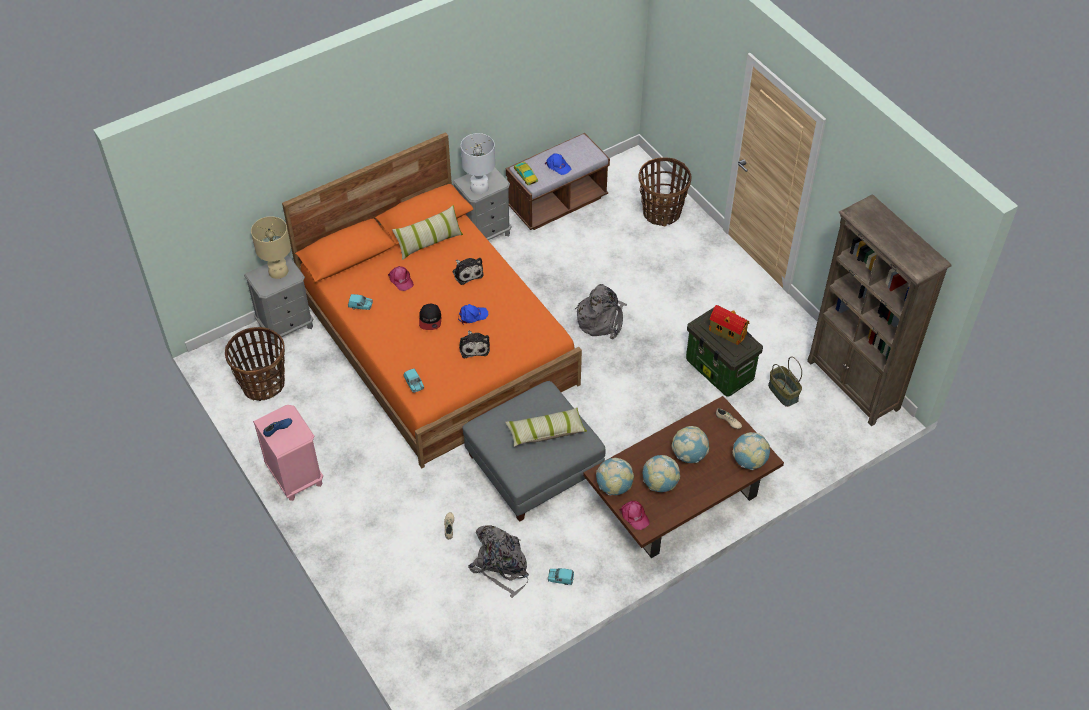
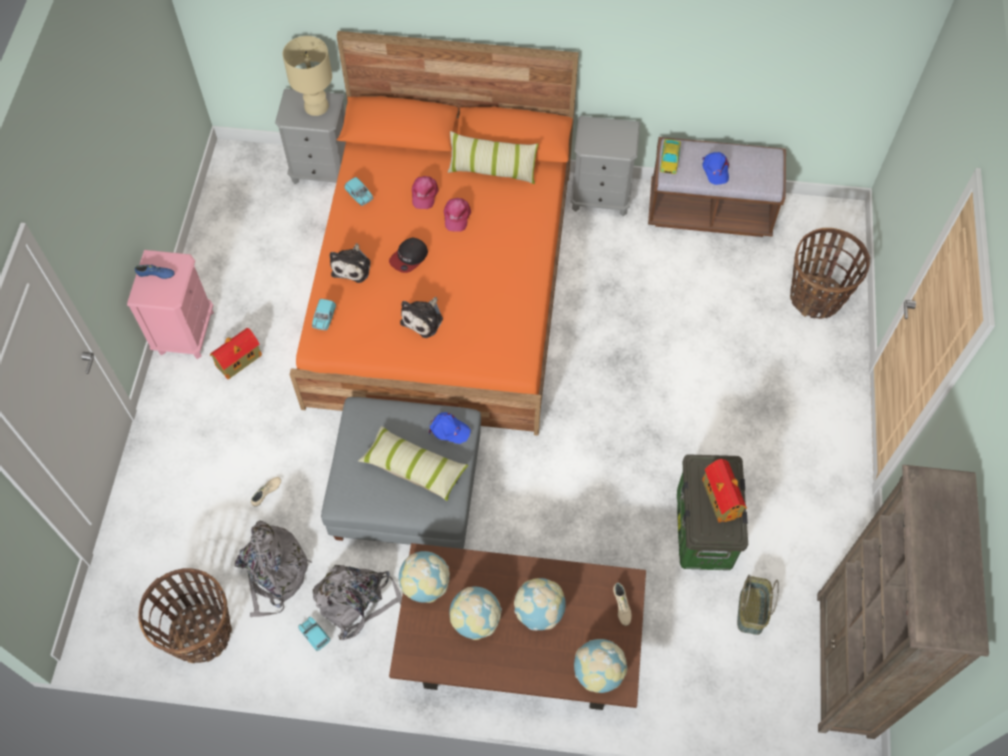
camera: 40 degrees right, 10 degrees up
basket [225,327,285,401] -> basket moved to [138,568,232,663]
plush toy [453,258,483,285] -> plush toy moved to [330,243,371,283]
blue cap [458,304,488,324] -> blue cap moved to [429,412,471,444]
white table lamp [461,133,495,194] -> none
grey backpack [575,284,627,339] -> grey backpack moved to [313,565,402,640]
pink cap [619,501,650,530] -> pink cap moved to [444,198,471,231]
none -> toy house [210,328,262,380]

